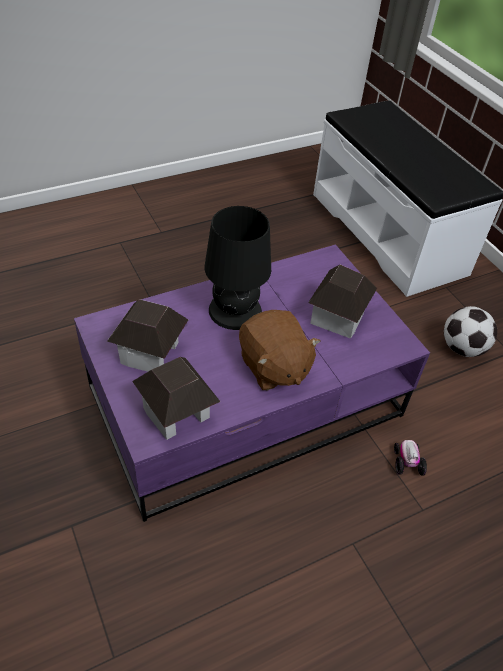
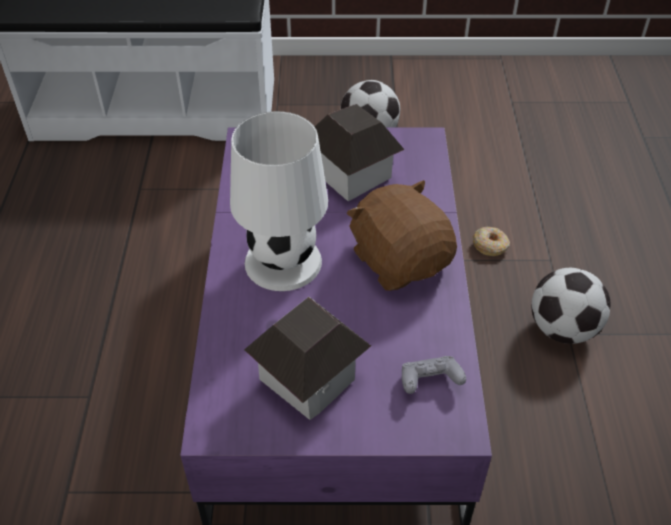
camera: 60 degrees left, 0 degrees up
toy house [132,357,221,440] -> grey game controller [402,356,466,394]
black table lamp [205,206,271,330] -> white table lamp [230,111,328,291]
brown plush toy [239,310,320,390] -> brown plush toy turned 120 degrees counterclockwise [347,180,457,291]
toy car [394,440,427,476] -> donut [473,227,510,256]
none -> football [531,268,611,344]

